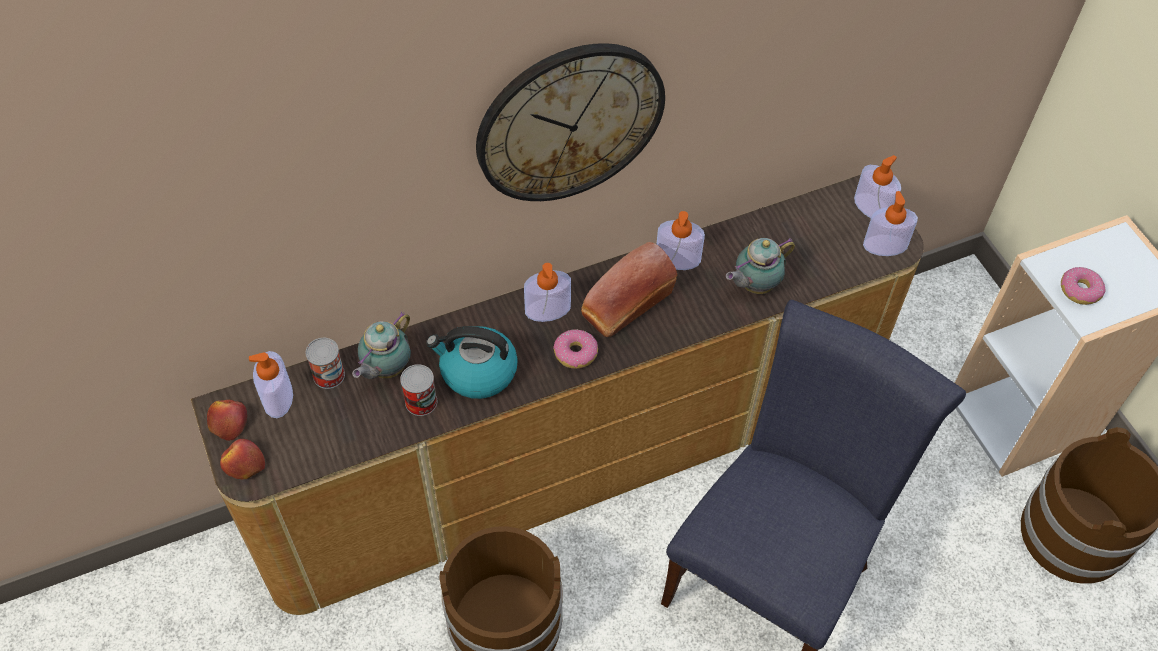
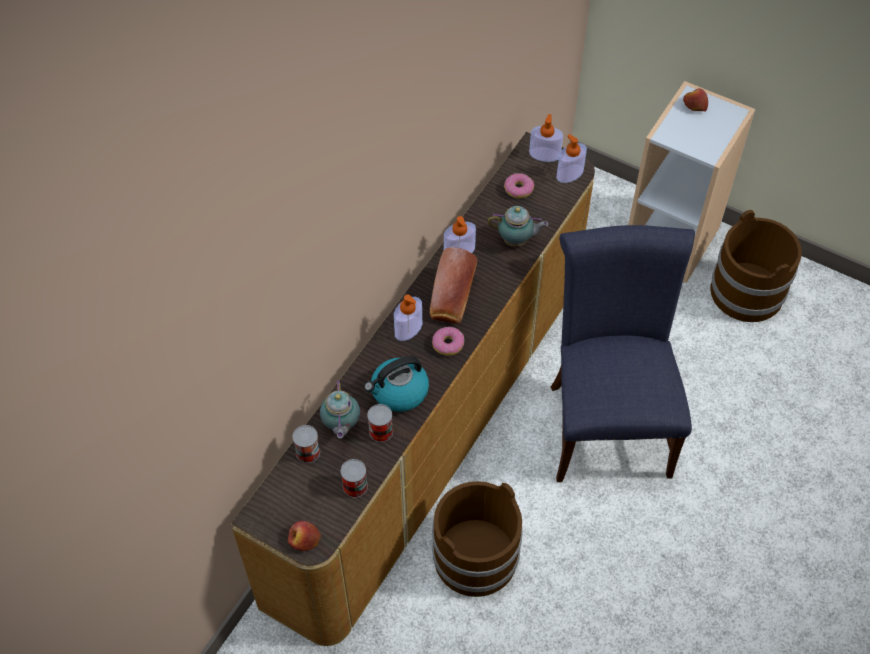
camera: 35 degrees left, 0 degrees up
apple [207,400,247,441] -> apple moved to [683,88,708,112]
soap dispenser [249,351,293,418] -> none
wall clock [476,43,665,201] -> none
teapot [726,238,795,294] -> teapot turned 105 degrees counterclockwise [487,206,549,247]
donut [1061,267,1106,305] -> donut moved to [504,173,534,199]
none -> can [341,459,368,498]

